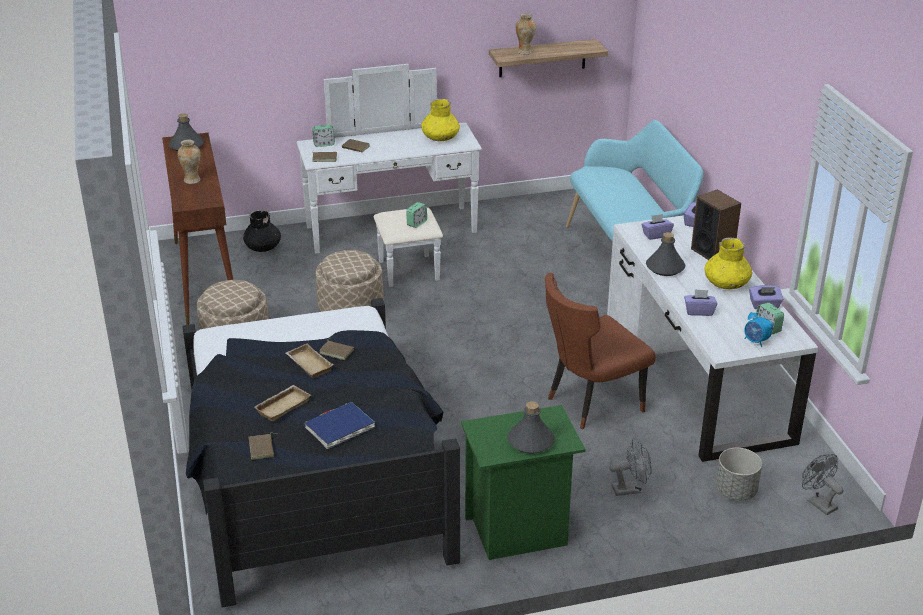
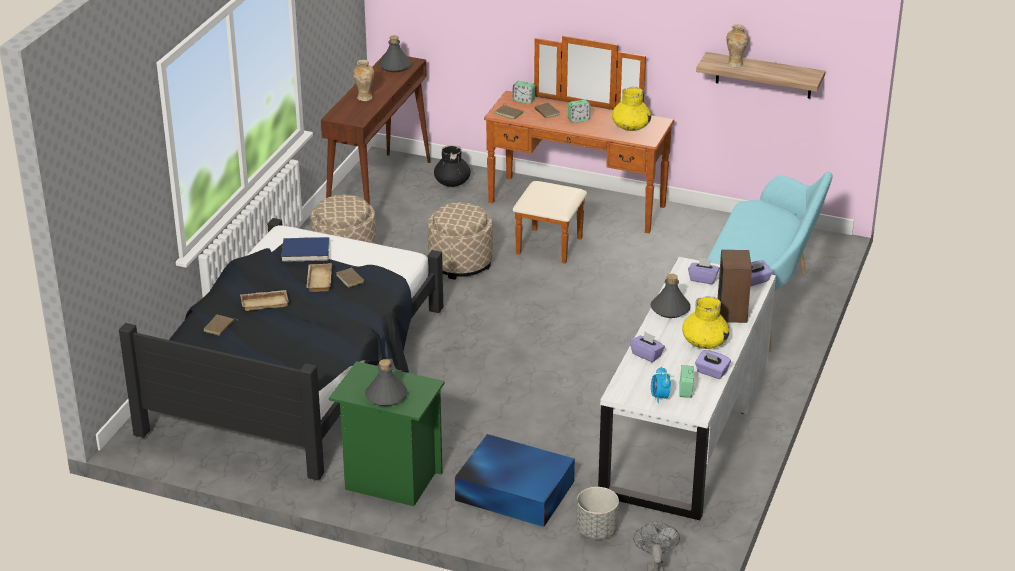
camera: 35 degrees right, 0 degrees up
white dresser [296,64,482,287] -> brown dresser [484,36,674,264]
blue book [304,402,375,449] -> blue book moved to [282,237,330,262]
alarm clock [406,202,427,228] -> alarm clock moved to [568,99,591,123]
brown chair [545,273,656,429] -> none
grey fan [609,439,652,496] -> blue storage box [455,434,575,527]

